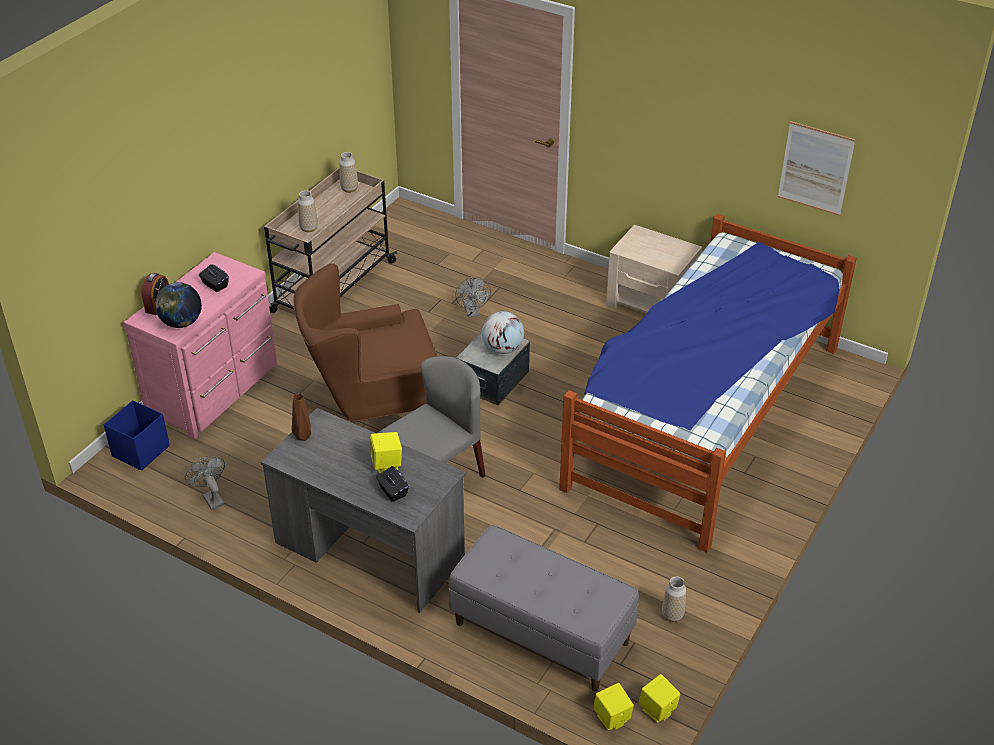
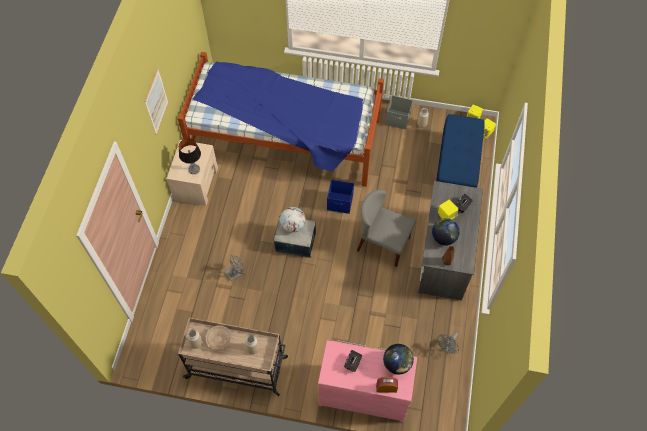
camera: 110 degrees left, 20 degrees up
blue storage box [104,400,170,471] -> blue storage box moved to [327,180,354,214]
brown armchair [293,263,437,424] -> none
grey bench [448,525,639,692] -> blue bench [436,114,484,188]
picture [778,121,856,216] -> picture moved to [145,67,169,135]
none -> table lamp [179,139,201,174]
none -> beige bowl [206,325,231,349]
none -> grey storage box [385,95,413,130]
none -> globe [432,218,460,246]

